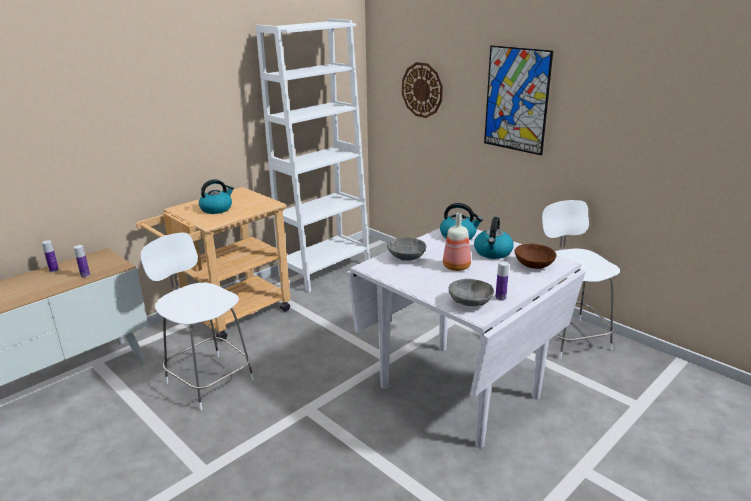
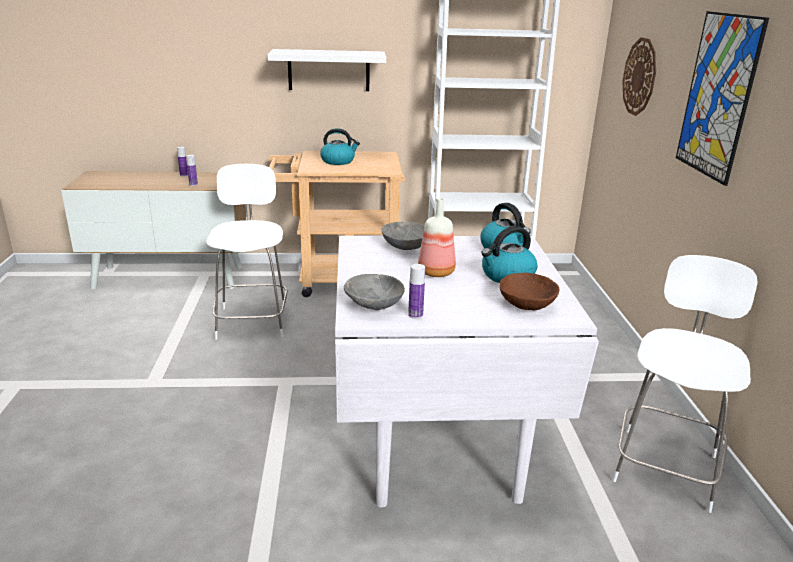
camera: 40 degrees right, 0 degrees up
none -> white shelf [268,49,386,91]

